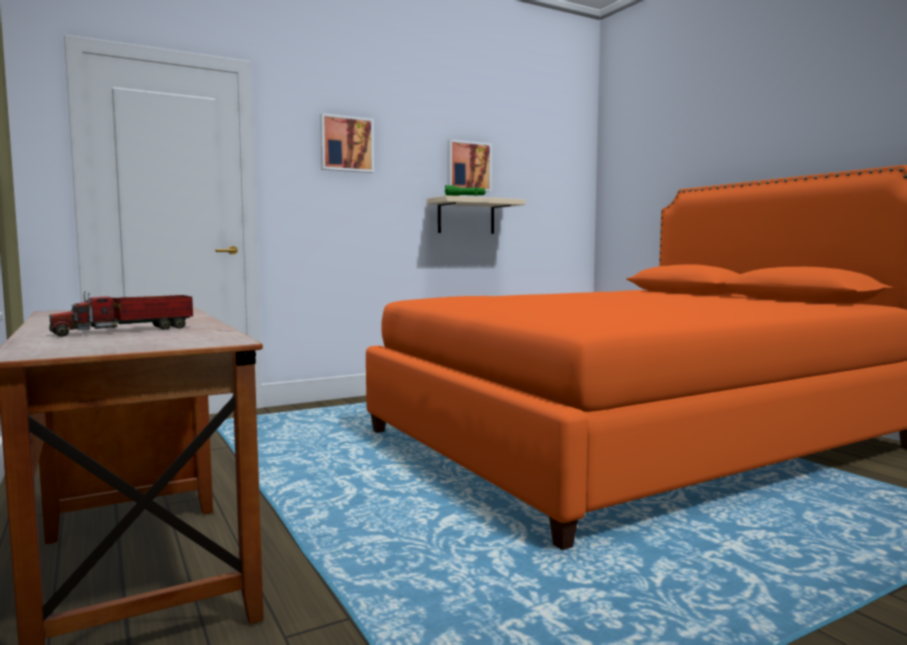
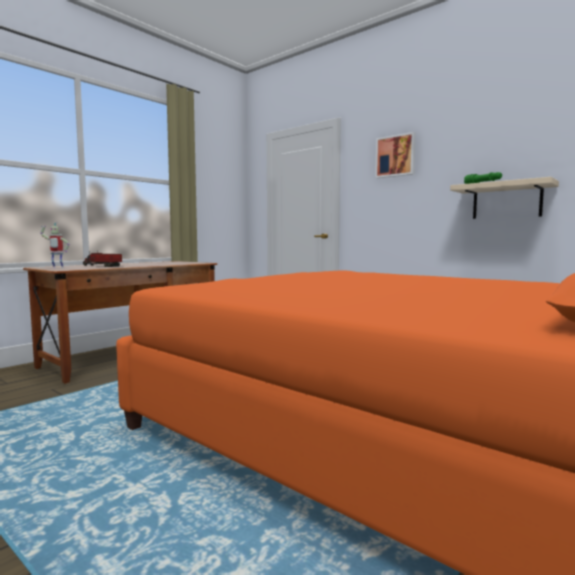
camera: 70 degrees right, 0 degrees up
picture [447,139,492,192] -> none
none -> toy robot [40,222,70,268]

